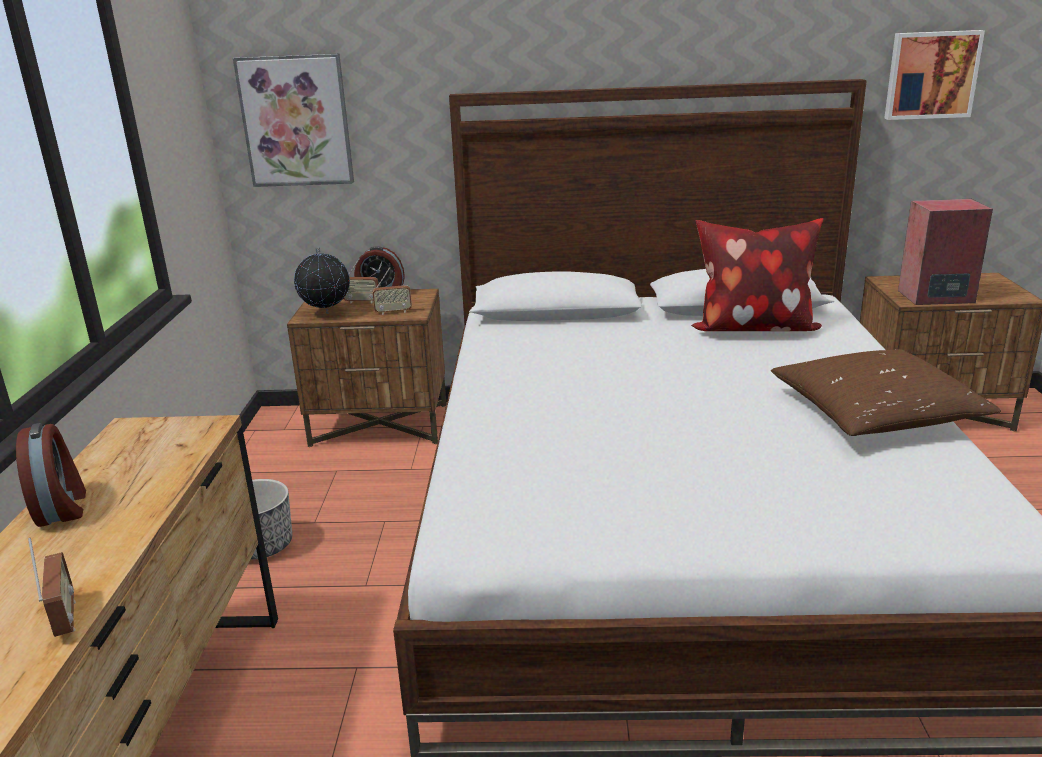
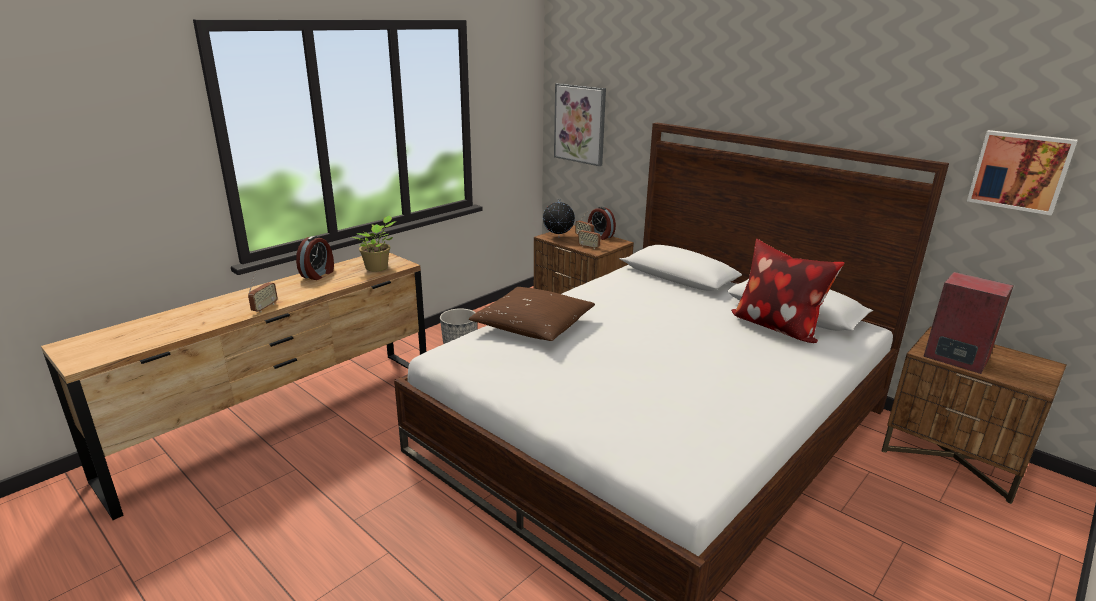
camera: 40 degrees right, 0 degrees up
brown pillow [771,349,1001,436] -> brown pillow moved to [469,287,595,341]
none -> potted plant [351,216,396,271]

